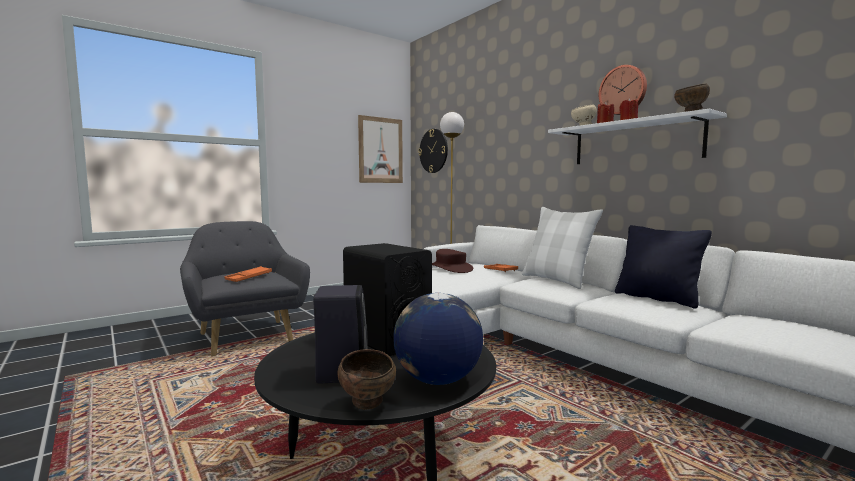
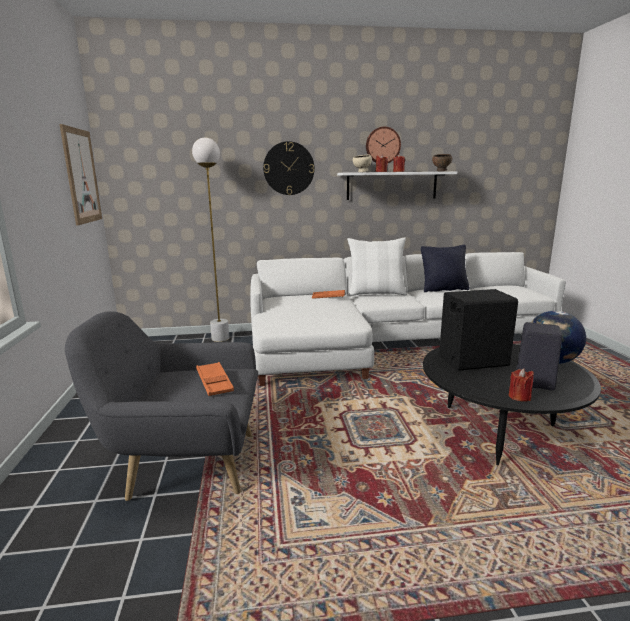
camera: 60 degrees left, 10 degrees up
brown bowl [337,349,396,410] -> none
wall clock [418,129,448,173] -> wall clock moved to [263,141,315,195]
brown hat [432,249,473,273] -> none
none -> red candle [509,368,534,402]

